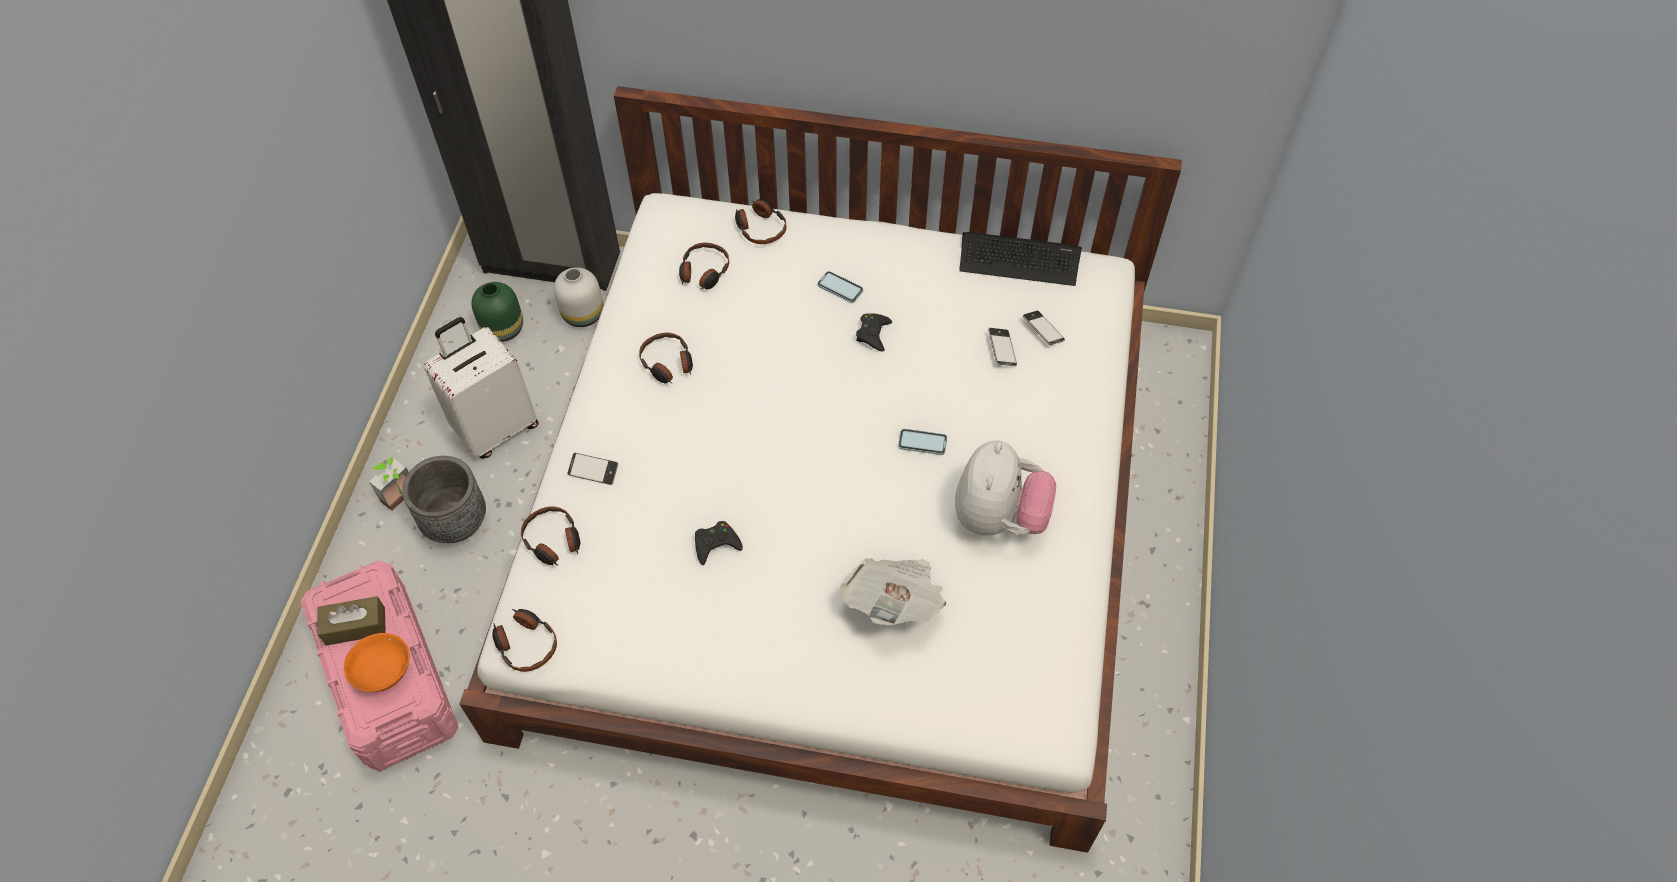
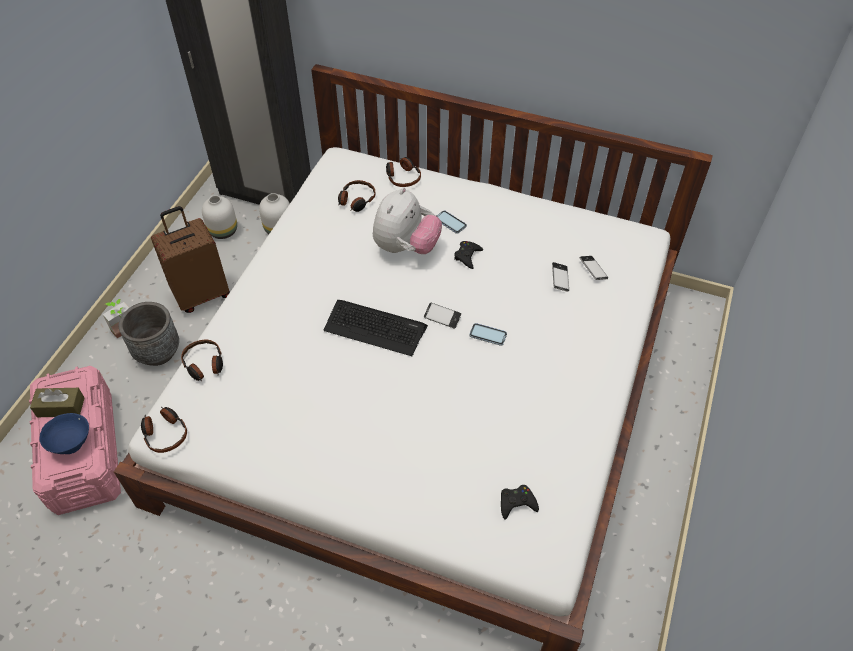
camera: 10 degrees right, 5 degrees down
orange bowl [344,633,410,692] -> blue bowl [39,413,89,454]
white suitcase [424,317,539,459] -> brown suitcase [151,206,230,313]
green vase [471,282,523,342] -> white vase [202,195,237,239]
phone [568,453,618,485] -> phone moved to [424,303,461,328]
headphones [639,333,693,384] -> none
black game controller [695,521,743,565] -> black game controller moved to [501,485,539,520]
newspaper [840,558,947,625] -> none
plush toy [955,440,1056,535] -> plush toy moved to [373,187,442,254]
keyboard [959,232,1082,286] -> keyboard moved to [324,300,428,356]

